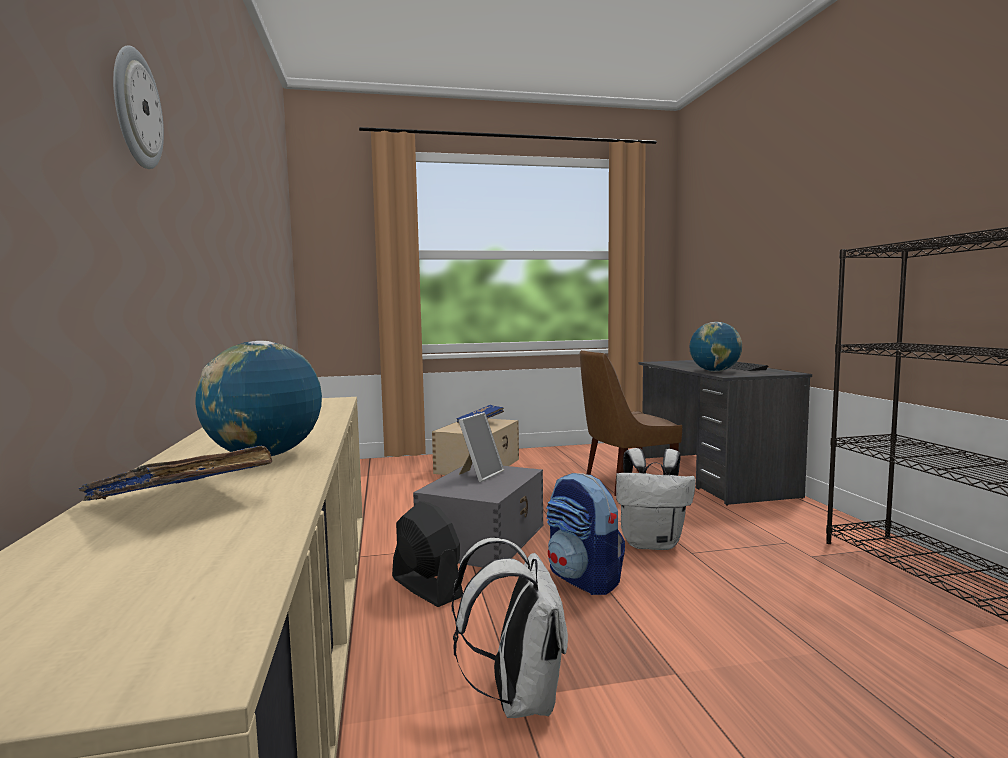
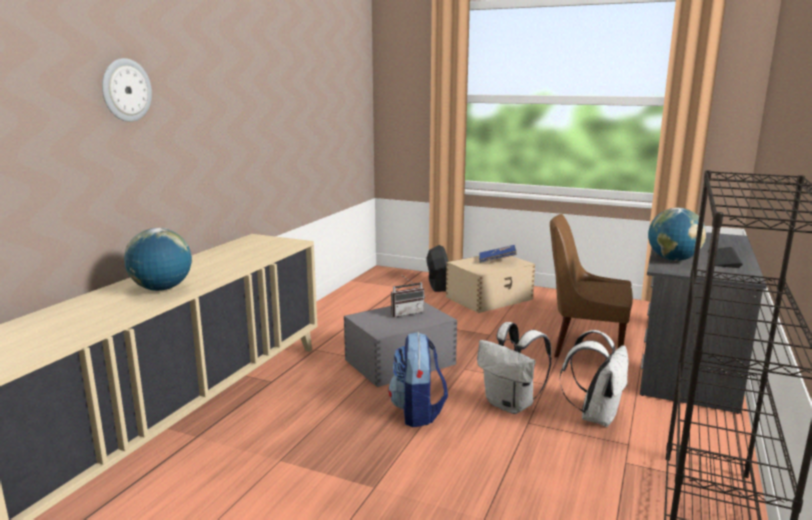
camera: 35 degrees right, 10 degrees up
blue book [79,445,272,501] -> none
black fan [392,501,463,607] -> black fan moved to [426,245,448,292]
white backpack [451,538,568,718] -> white backpack moved to [560,330,628,427]
picture frame [459,412,504,482] -> radio [391,274,425,317]

